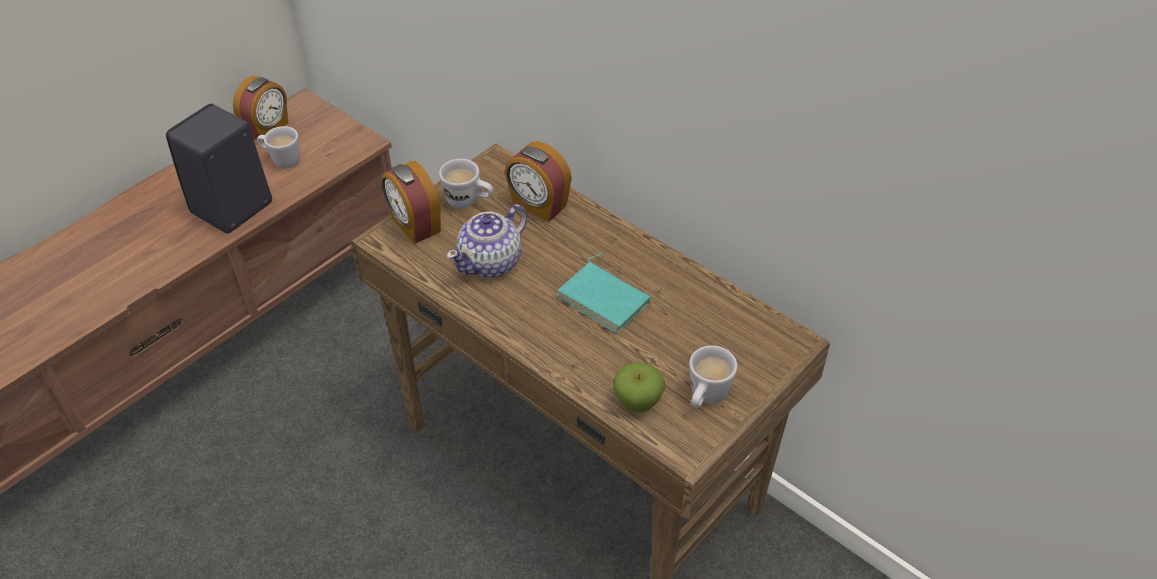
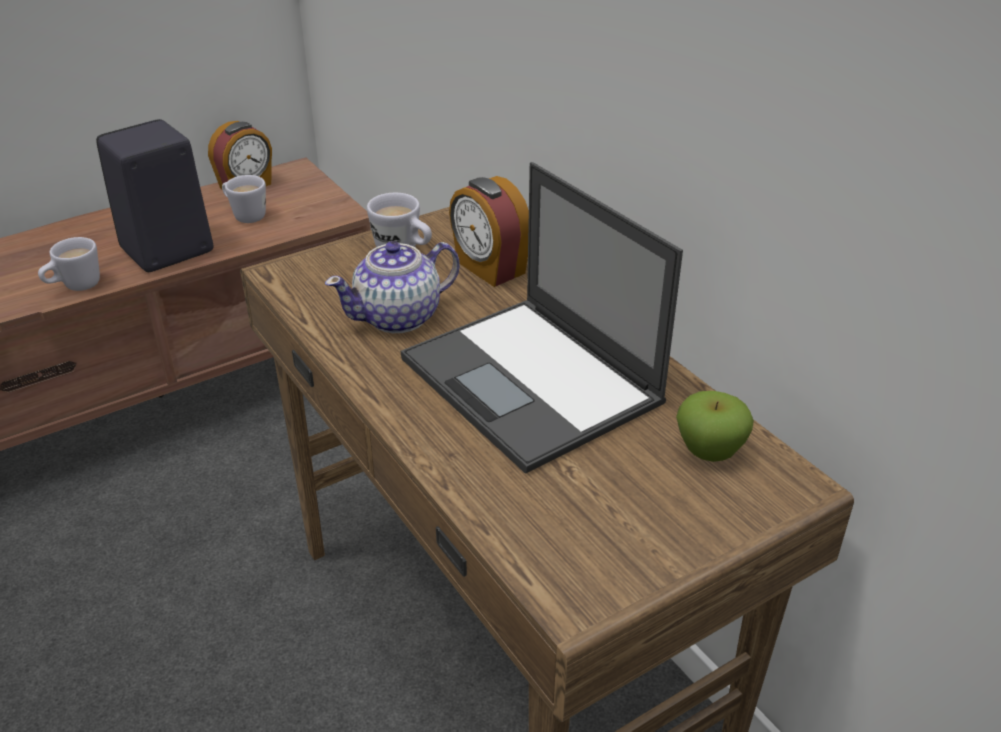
camera: 15 degrees right, 10 degrees down
alarm clock [382,161,441,244] -> none
turquoise book [557,253,651,333] -> laptop [401,162,683,474]
apple [613,362,665,412] -> apple moved to [676,391,754,462]
white mug [689,346,737,408] -> white mug moved to [38,237,100,291]

